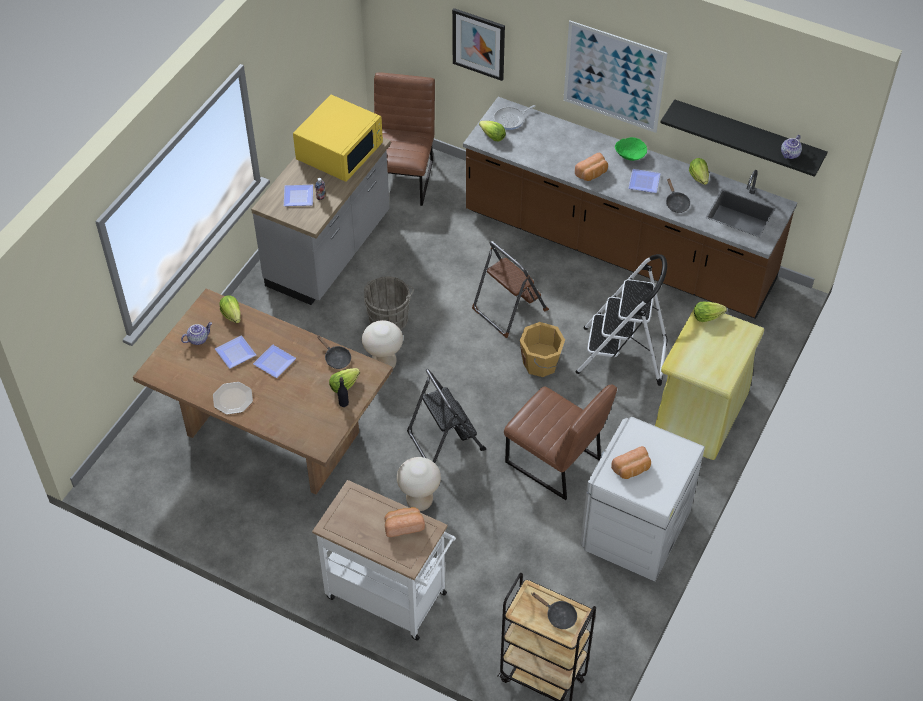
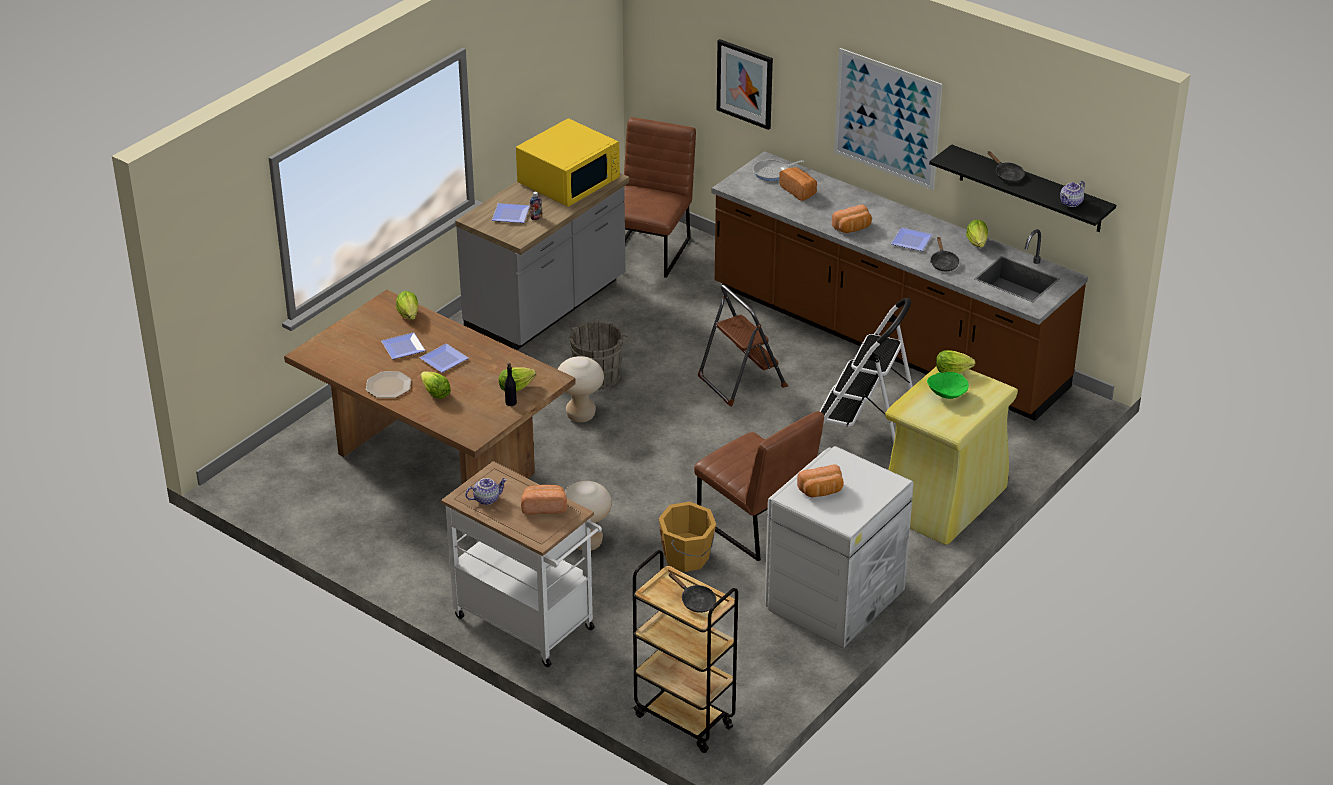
camera: 10 degrees right, 15 degrees down
teapot [181,322,212,345] -> teapot moved to [465,478,507,505]
black frying pan [317,335,351,369] -> black frying pan moved to [988,151,1025,182]
black step ladder [407,369,486,463] -> none
lettuce [479,121,506,141] -> lettuce moved to [420,371,451,399]
orange bucket [520,322,565,377] -> orange bucket moved to [659,501,716,572]
green bowl [615,137,647,161] -> green bowl moved to [927,372,969,399]
none -> bread [779,167,817,201]

